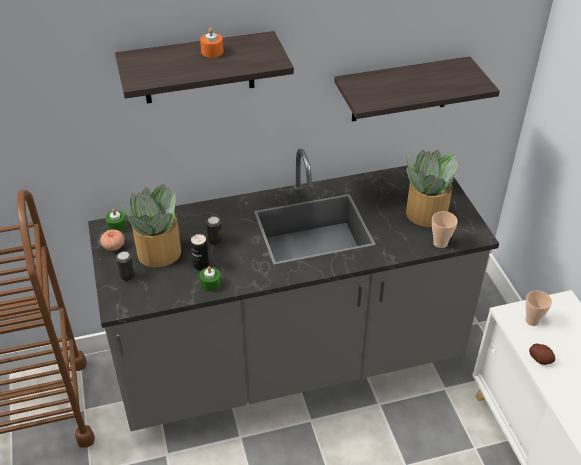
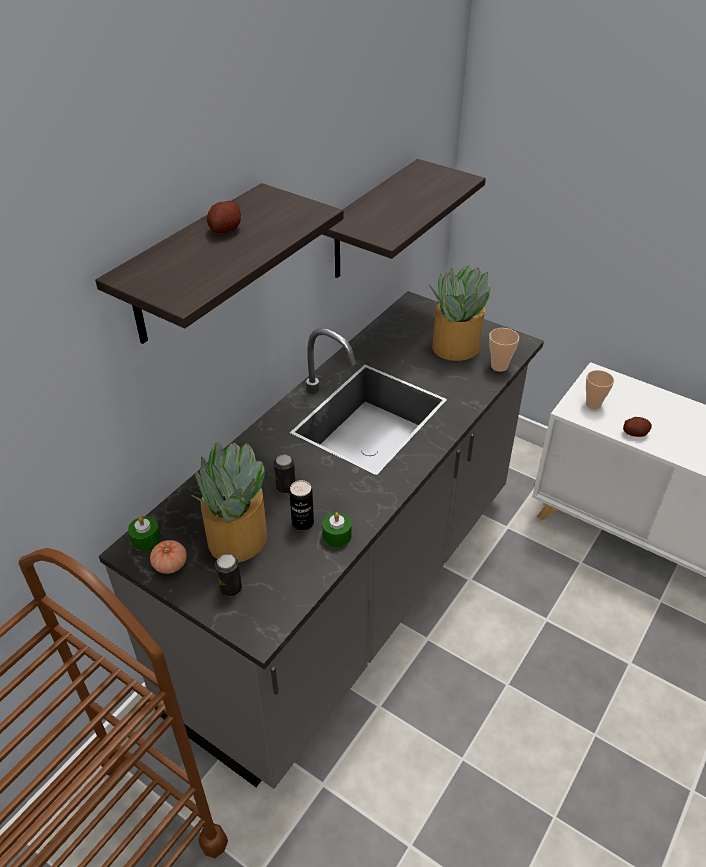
camera: 40 degrees left, 0 degrees up
orange candle [200,28,223,58] -> potato [207,201,241,233]

